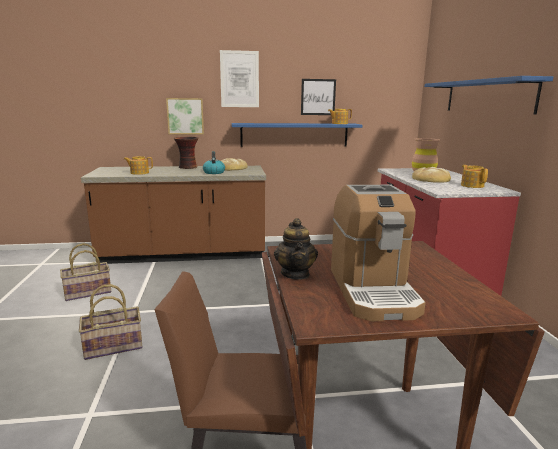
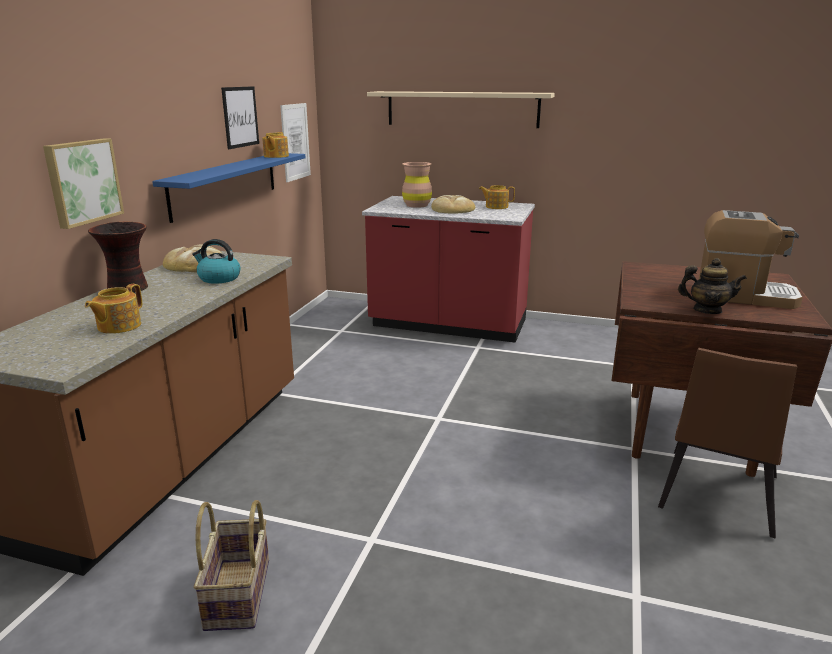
camera: 65 degrees left, 5 degrees up
basket [79,284,142,360] -> none
picture [220,50,259,107] -> picture moved to [280,103,311,182]
blue shelf [424,76,553,115] -> beige shelf [367,91,555,128]

